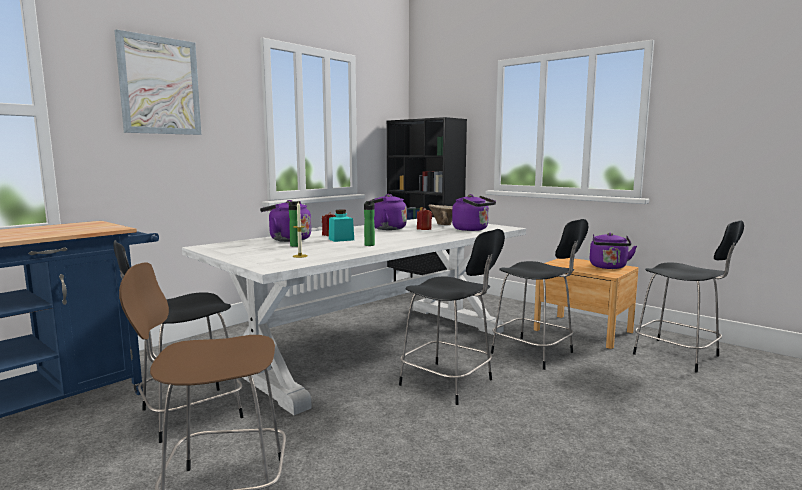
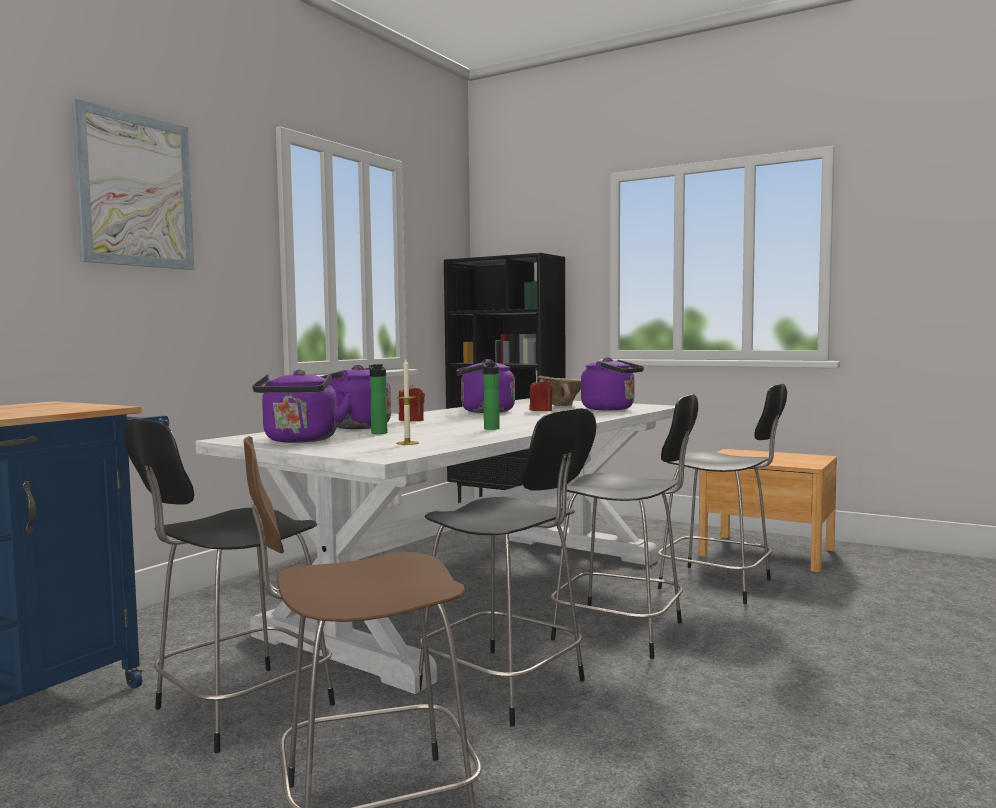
camera: 10 degrees left, 5 degrees down
turquoise jar [329,210,354,242] -> none
purple kettle [590,233,637,269] -> purple kettle moved to [252,369,352,443]
black chair [633,220,744,373] -> black chair moved to [418,408,596,727]

